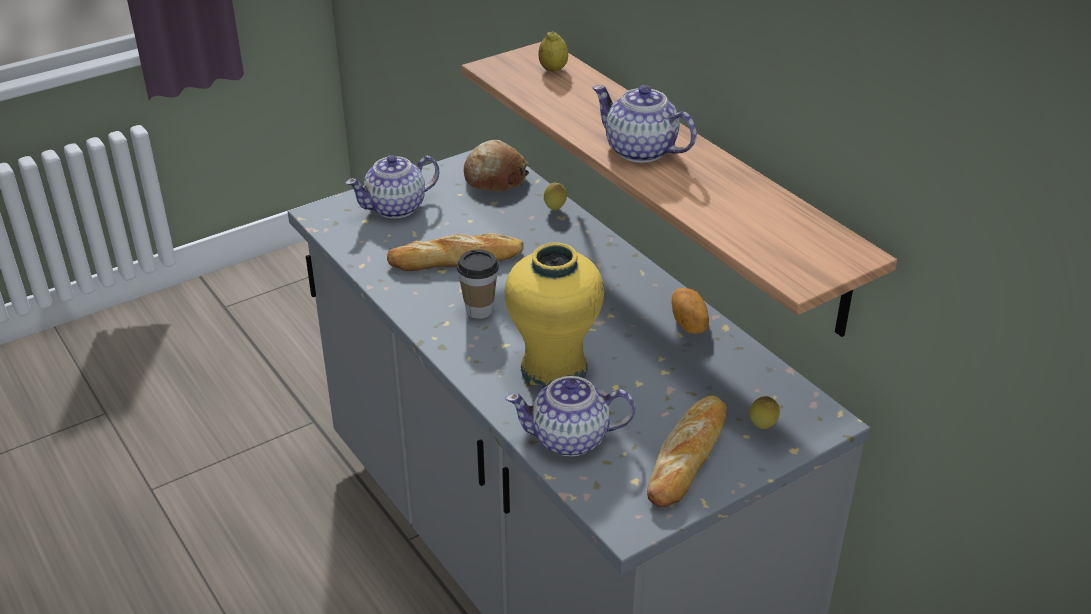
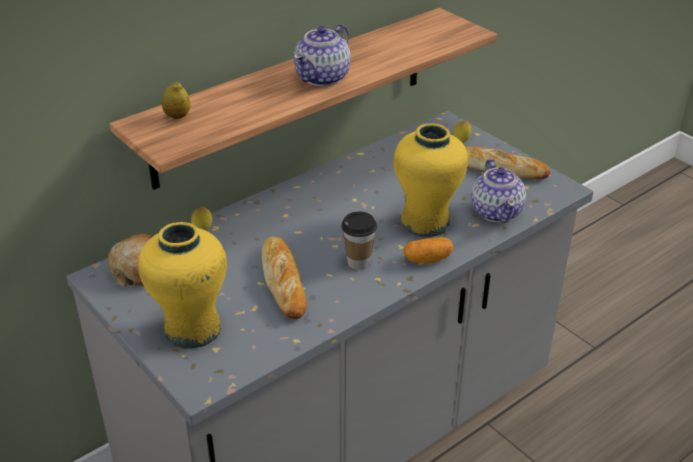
camera: 95 degrees left, 0 degrees up
teapot [345,155,439,219] -> yellow vase [138,222,227,348]
potato [672,288,709,334] -> potato moved to [404,237,454,263]

